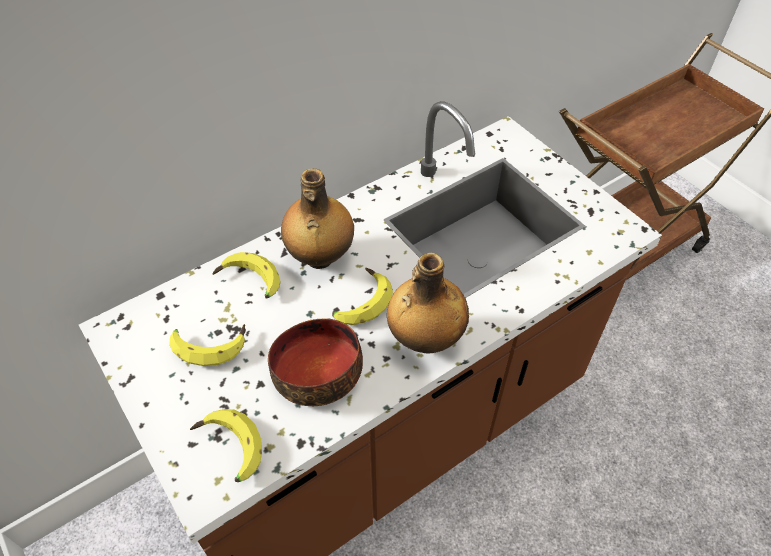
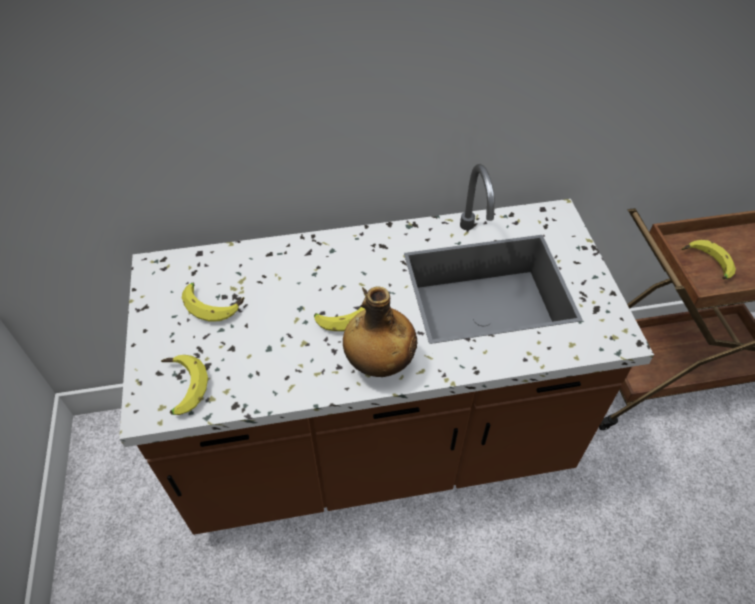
camera: 25 degrees right, 0 degrees up
banana [212,252,280,299] -> banana moved to [682,240,736,279]
bowl [268,318,363,406] -> none
bottle [281,169,354,269] -> none

